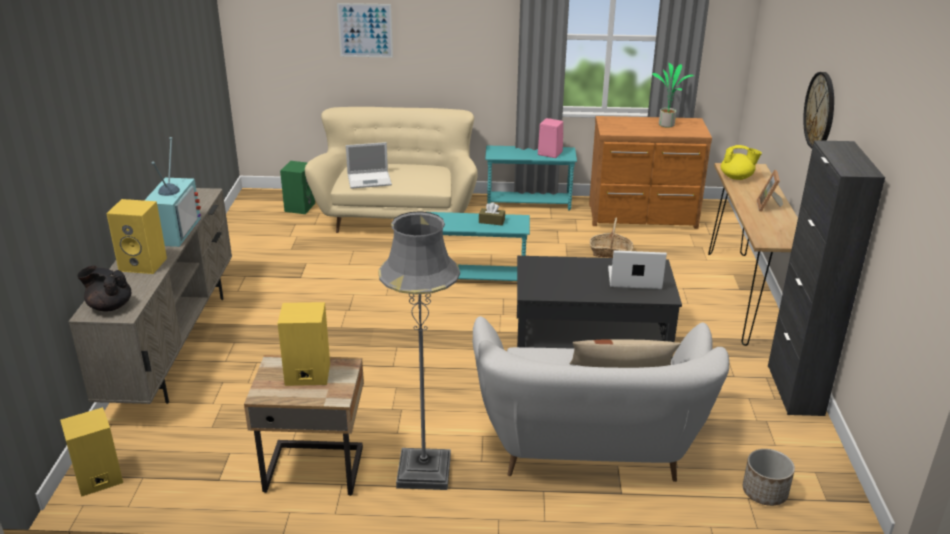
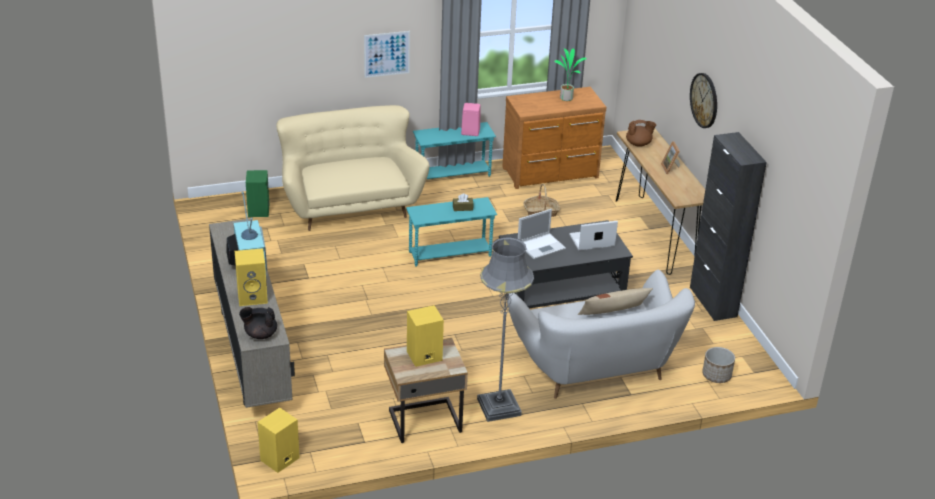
camera: 20 degrees left, 5 degrees up
picture [337,3,393,58] -> picture moved to [364,31,410,78]
laptop [346,142,392,189] -> laptop moved to [518,209,566,259]
yellow teapot [721,145,762,180] -> brown teapot [626,120,656,147]

